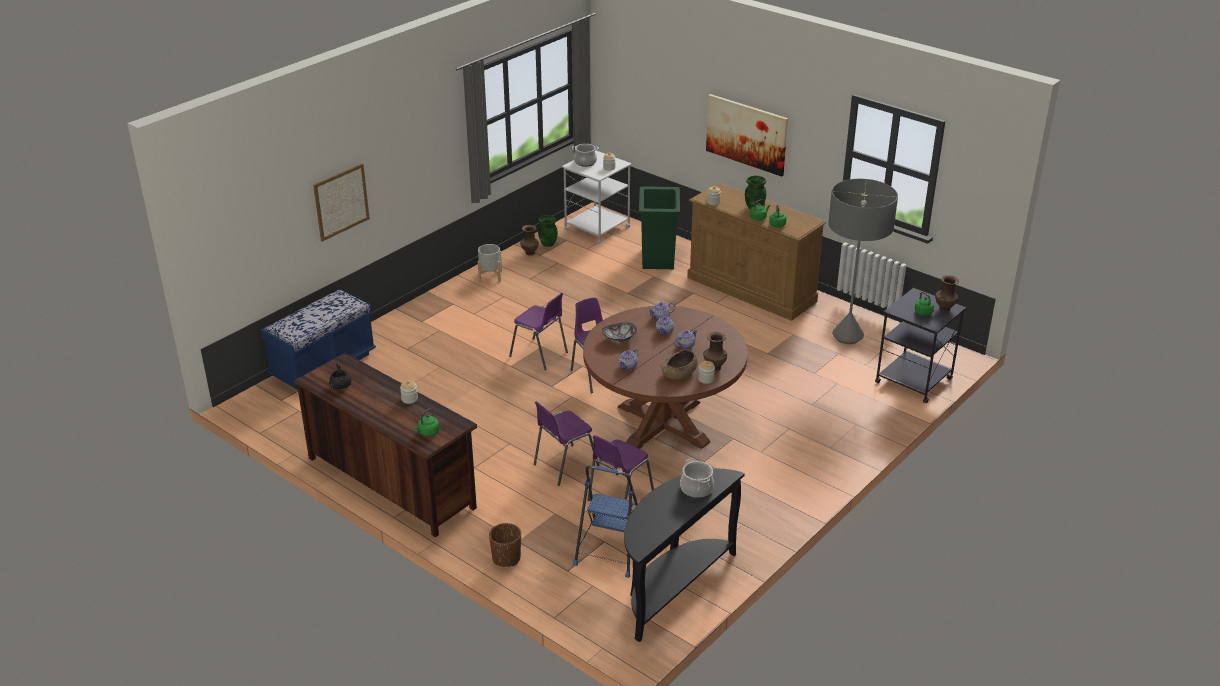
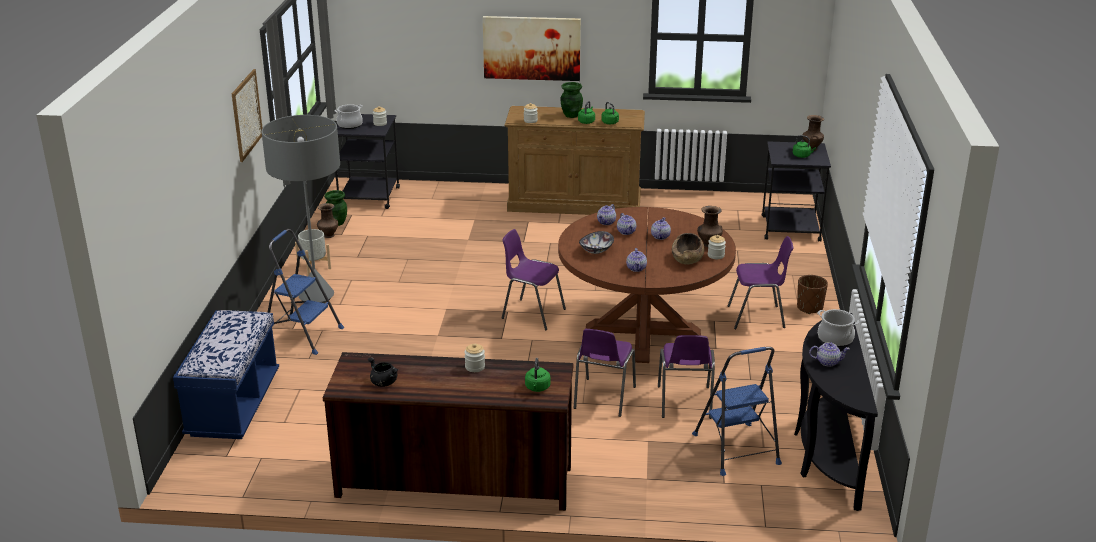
camera: 35 degrees left, 5 degrees down
picture [313,163,370,241] -> picture moved to [232,69,262,162]
brown planter [489,523,521,567] -> brown planter moved to [797,275,828,314]
purple chair [509,293,568,370] -> purple chair moved to [728,236,793,329]
white cart [562,150,632,244] -> black cart [335,114,400,209]
green trash can [639,186,680,269] -> none
grey floor lamp [828,179,898,344] -> grey floor lamp moved to [262,115,340,303]
none -> blue step ladder [268,229,344,355]
none -> teapot [809,342,850,367]

